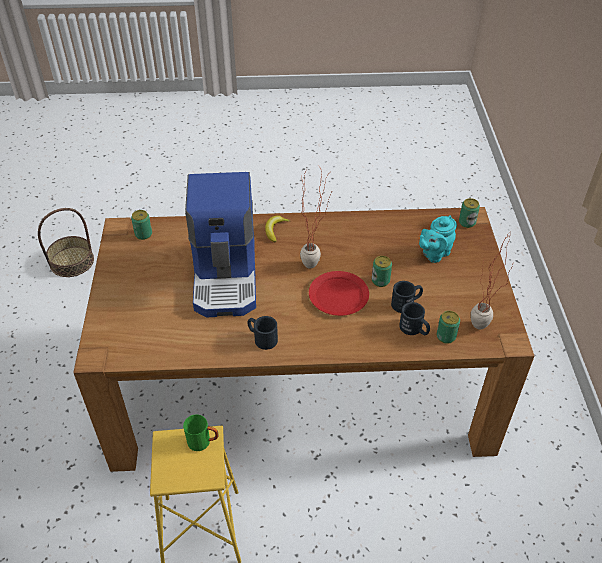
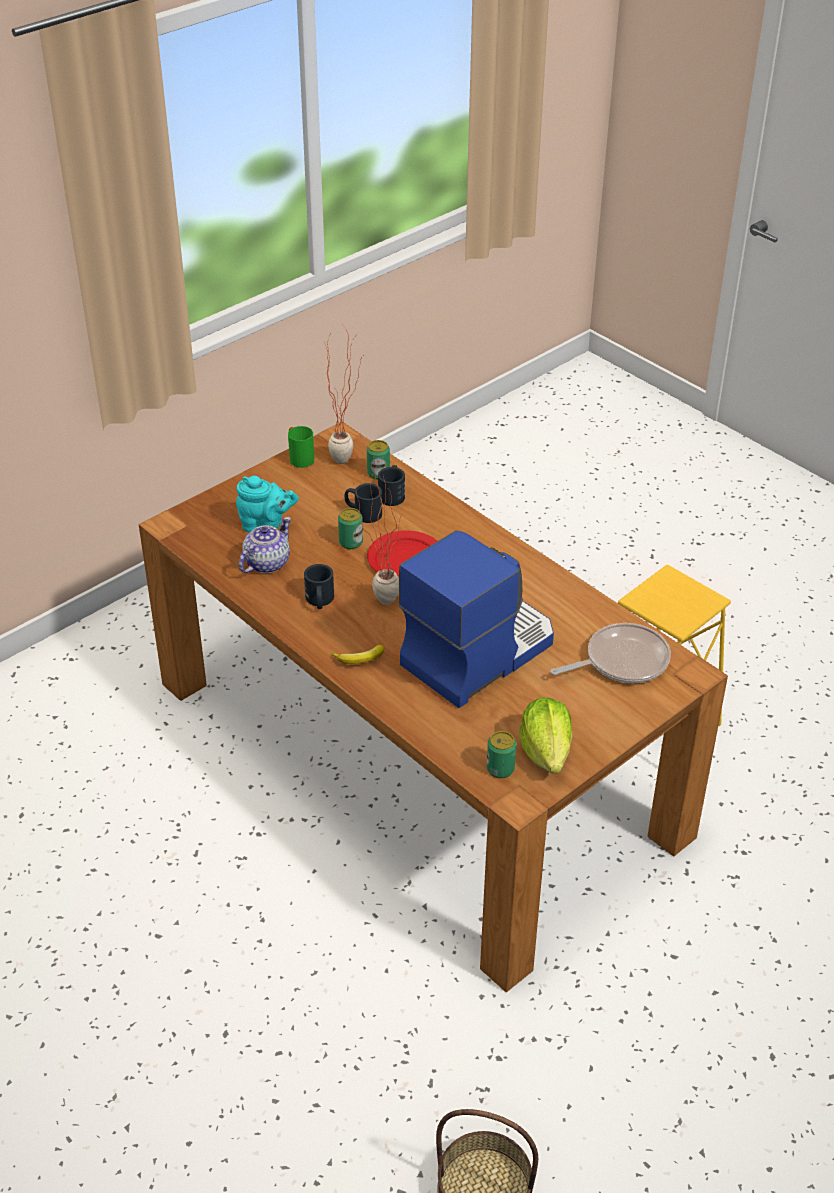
camera: 130 degrees left, 5 degrees down
green mug [183,414,219,451] -> green mug moved to [288,426,314,468]
black mug [247,316,278,350] -> black mug moved to [304,564,334,609]
can [459,198,480,228] -> none
none -> teapot [239,517,291,573]
none -> lettuce [519,697,573,773]
none -> frying pan [551,623,671,683]

